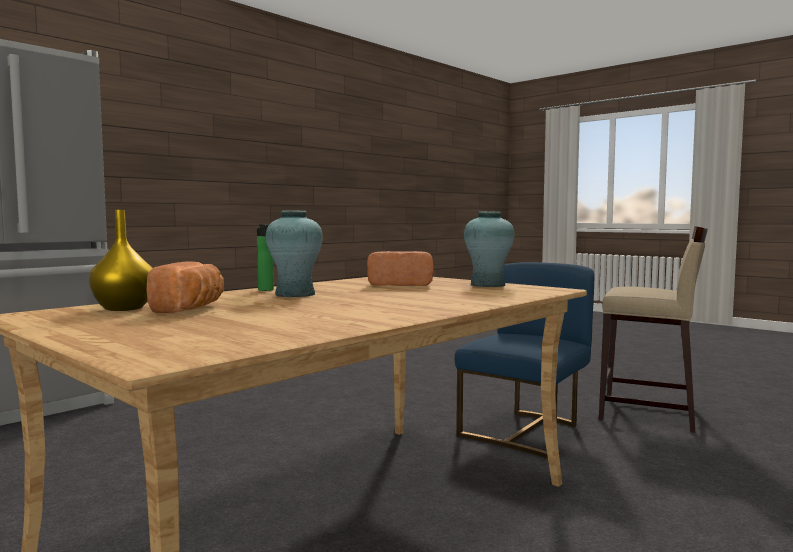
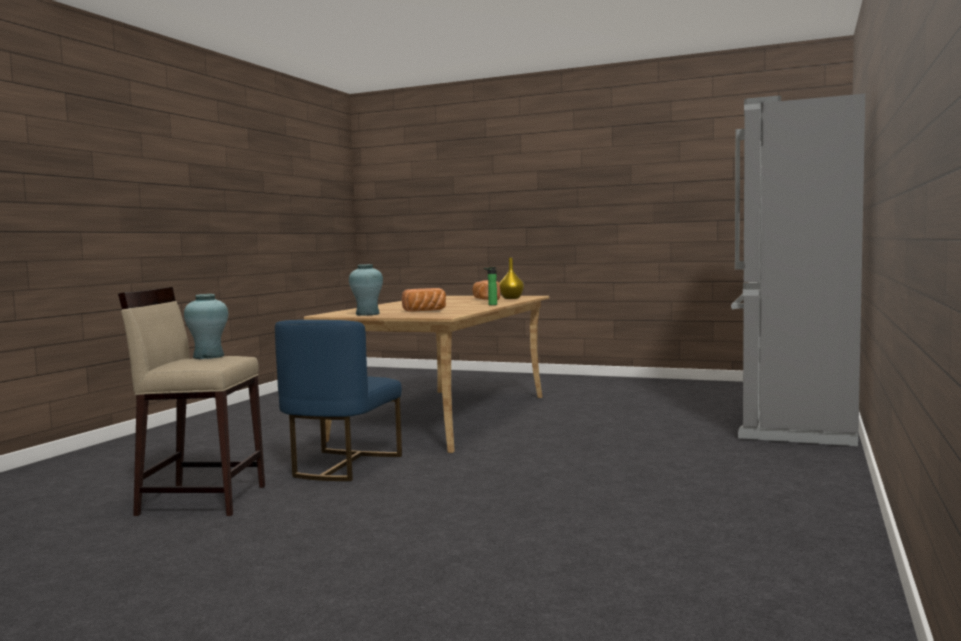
camera: 160 degrees right, 0 degrees up
turquoise vase [265,210,323,297] -> turquoise vase moved to [184,294,228,359]

